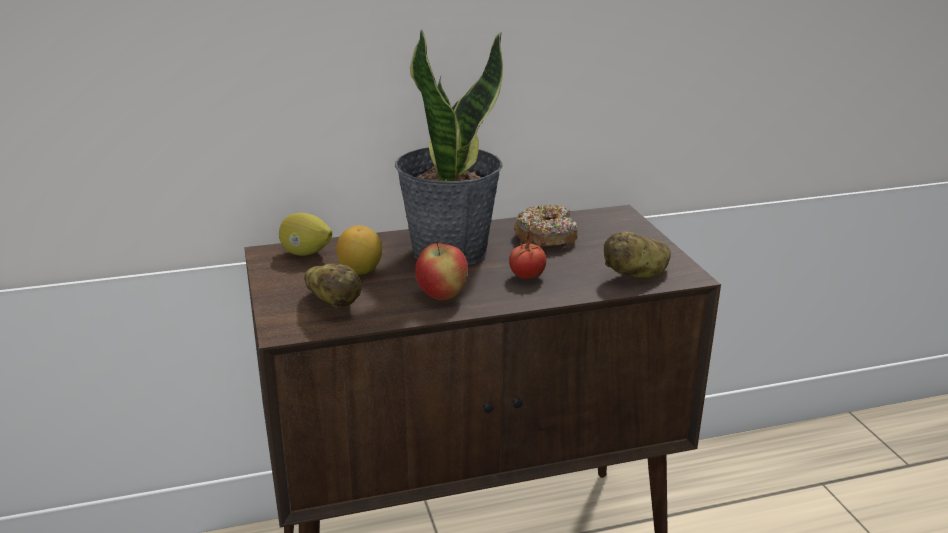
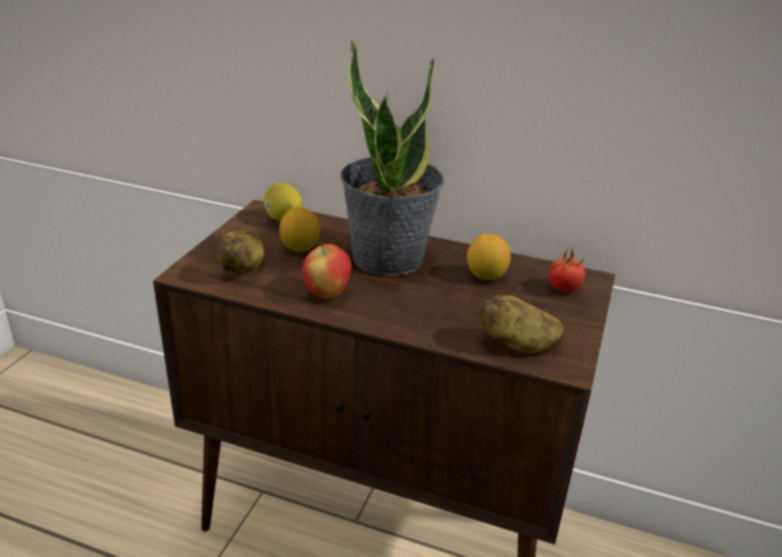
camera: 35 degrees right, 5 degrees up
tomato [509,232,546,279] -> tomato moved to [548,248,585,292]
donut [514,204,578,248] -> lemon [467,234,511,280]

